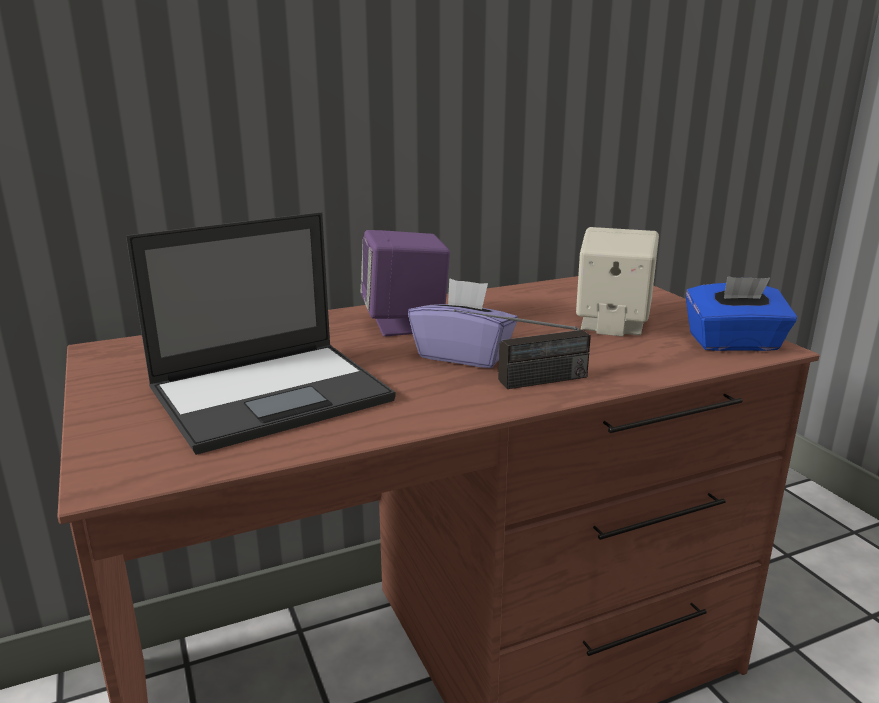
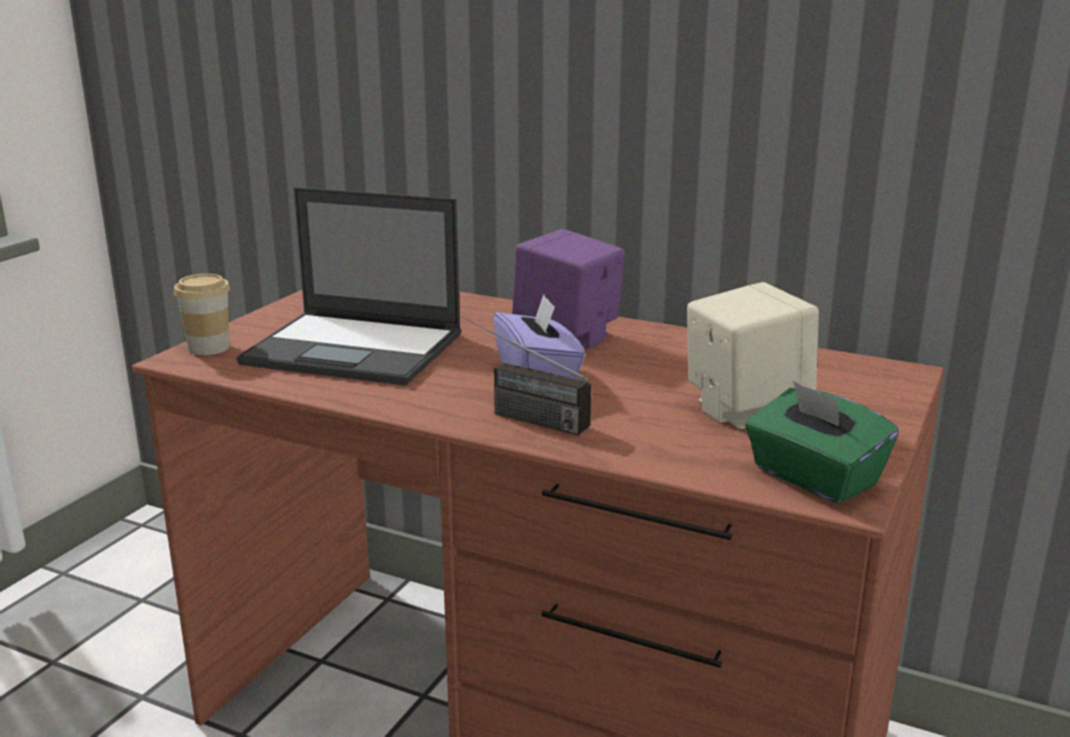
camera: 50 degrees right, 0 degrees up
blue tissue box [686,276,797,351] -> green tissue box [745,381,899,504]
none -> cup [174,274,230,355]

